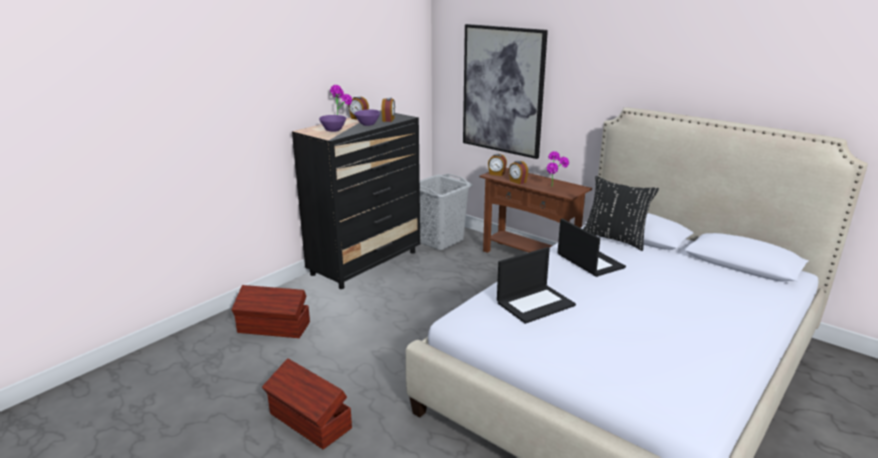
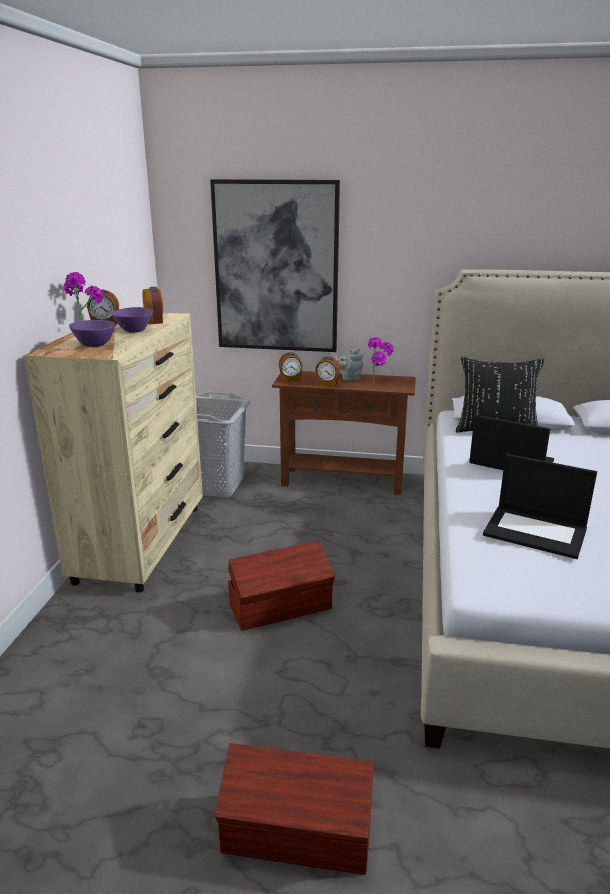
camera: 30 degrees left, 0 degrees up
brown storage box [232,285,310,338] -> brown storage box moved to [228,541,335,631]
black dresser [292,110,420,289] -> beige dresser [24,313,203,593]
laptop [497,247,576,324] -> laptop turned 90 degrees clockwise [483,454,597,559]
none -> grey teapot [334,349,364,381]

